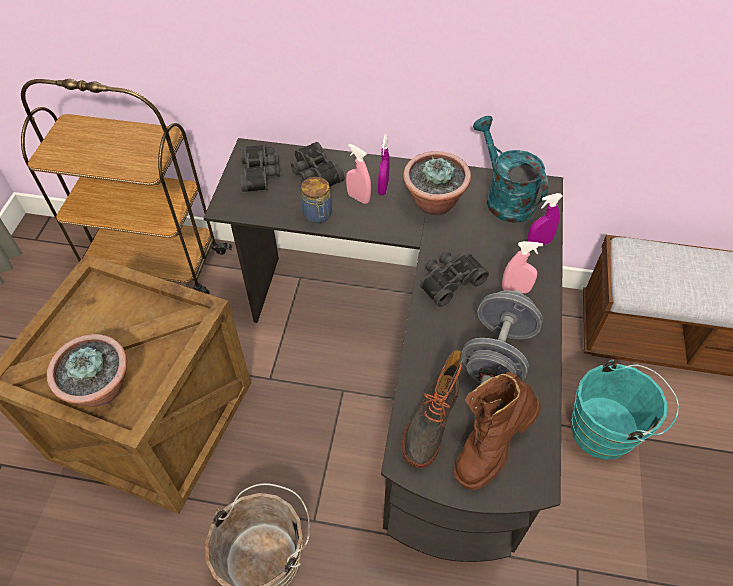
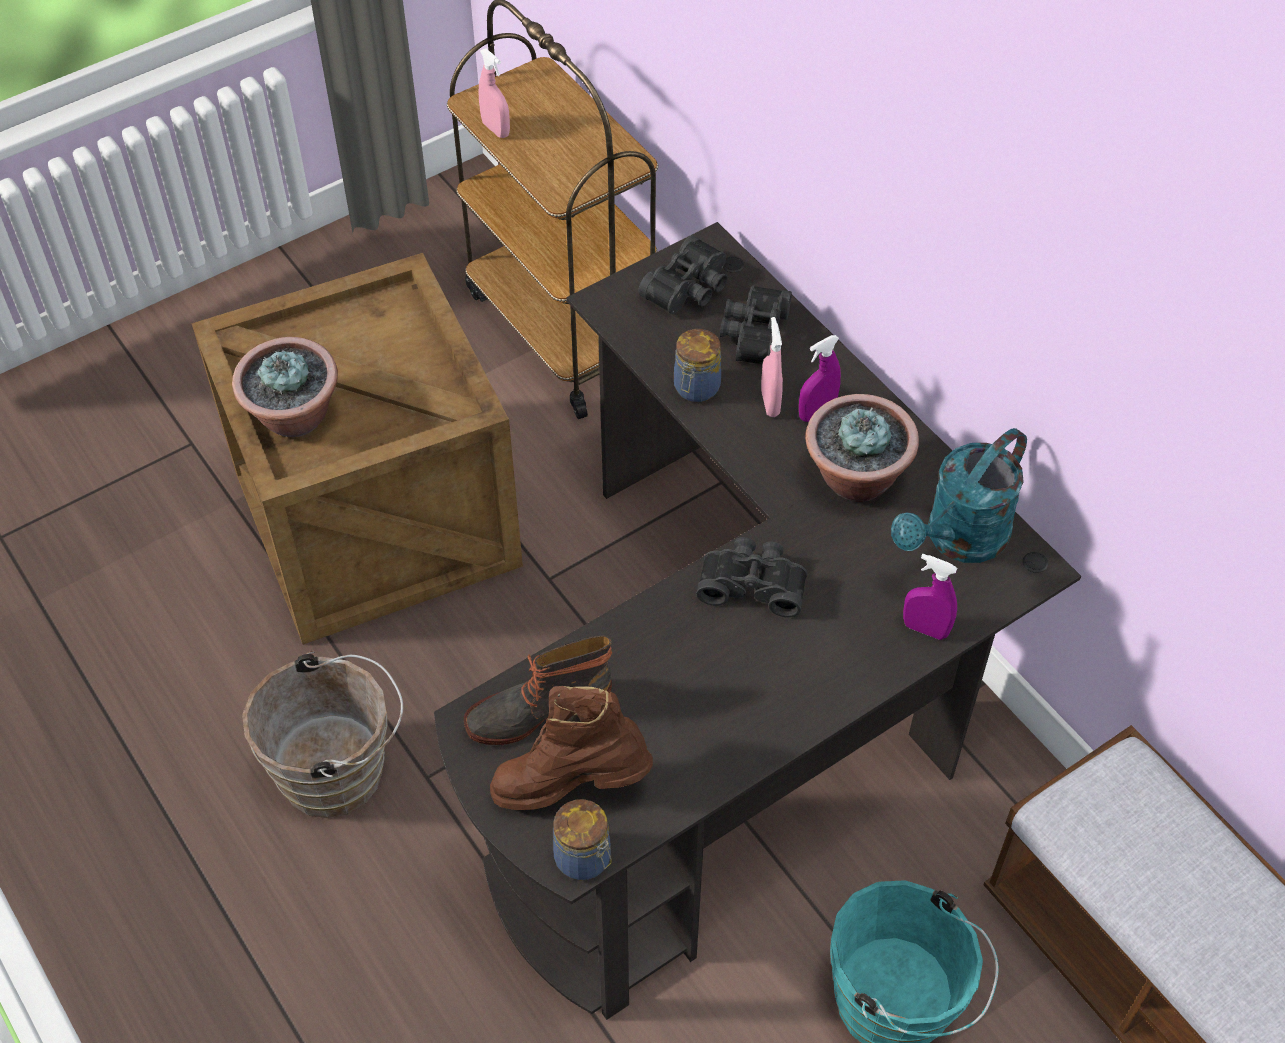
camera: 45 degrees right, 0 degrees up
grey dumbbell [462,290,543,384] -> none
turquoise watering can [473,116,548,223] -> turquoise watering can turned 150 degrees counterclockwise [891,428,1027,563]
pink spray bottle [502,241,543,293] -> pink spray bottle moved to [478,49,510,138]
none -> jar [553,799,612,881]

